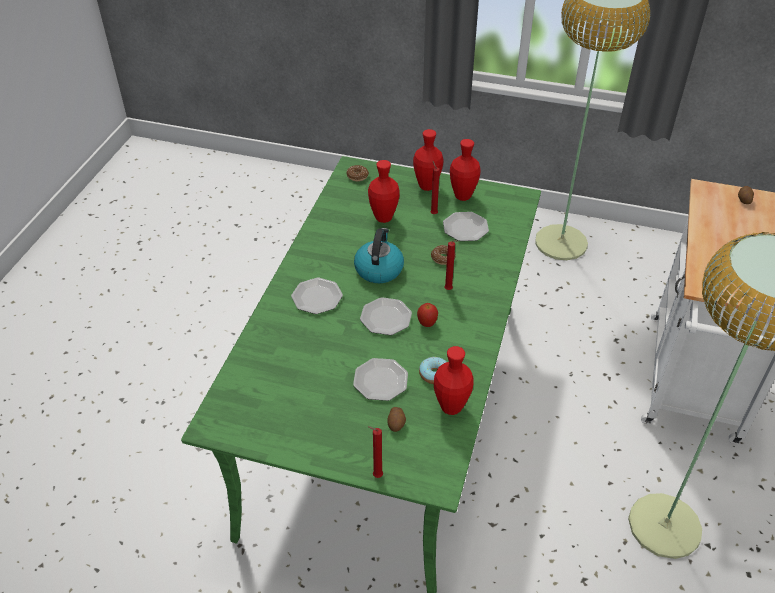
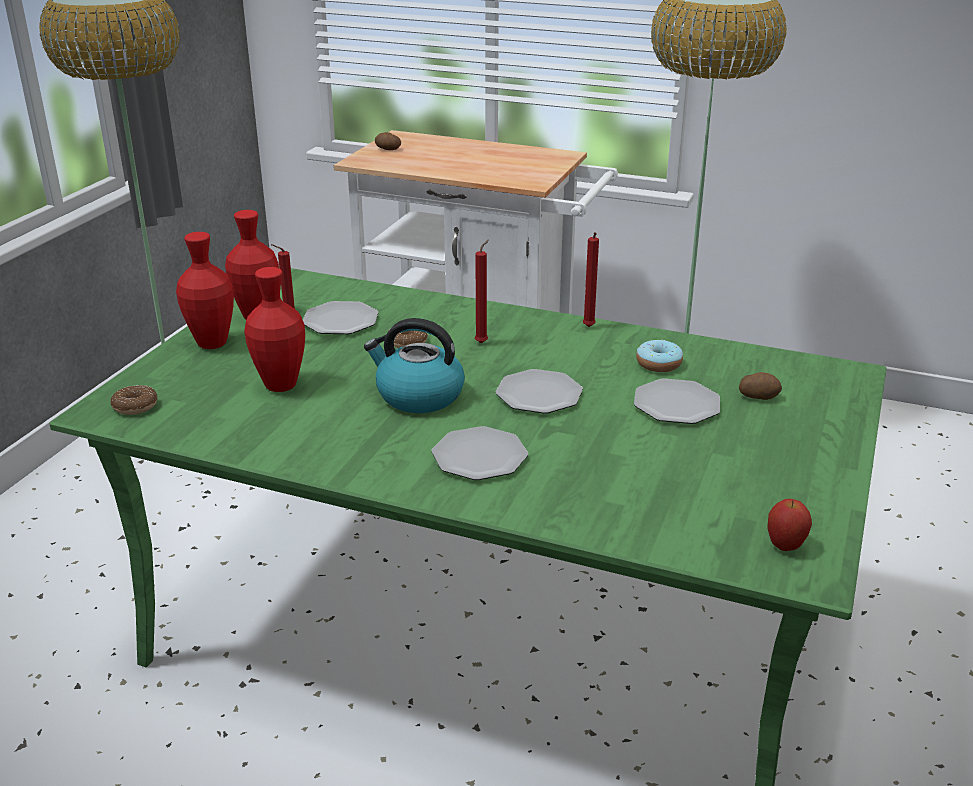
camera: 85 degrees left, 15 degrees down
red candle [368,426,383,478] -> red candle moved to [583,232,599,327]
apple [417,303,438,327] -> apple moved to [767,499,812,551]
red vase [434,346,474,415] -> none

